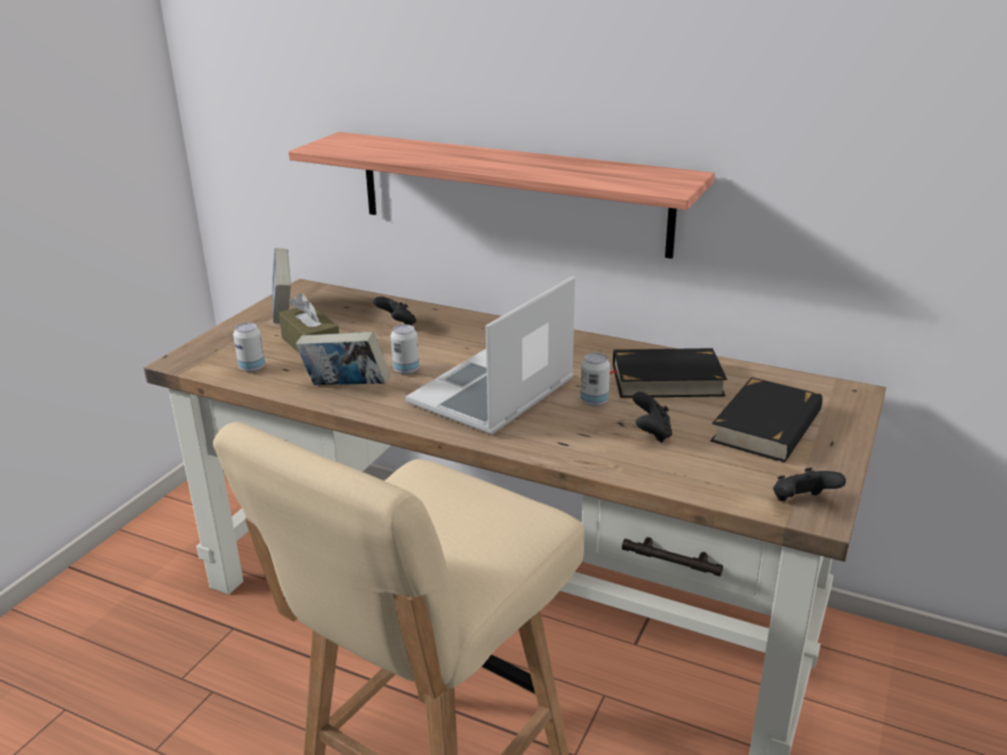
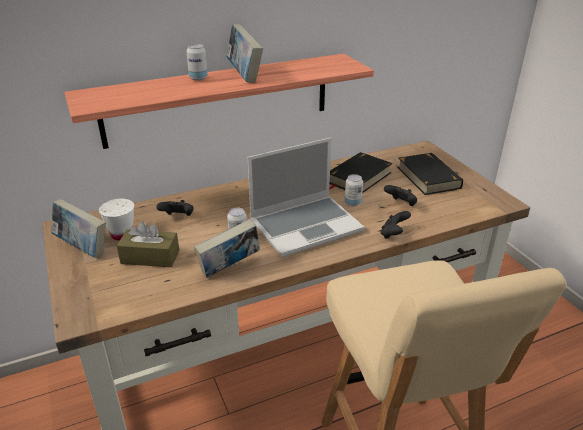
camera: 50 degrees left, 5 degrees up
can [233,323,265,372] -> can moved to [186,44,208,81]
laptop [405,276,575,435] -> laptop turned 105 degrees counterclockwise [248,138,364,257]
black game controller [773,467,846,501] -> black game controller moved to [380,211,411,239]
none -> white cup [99,199,134,240]
none -> book [226,24,263,83]

